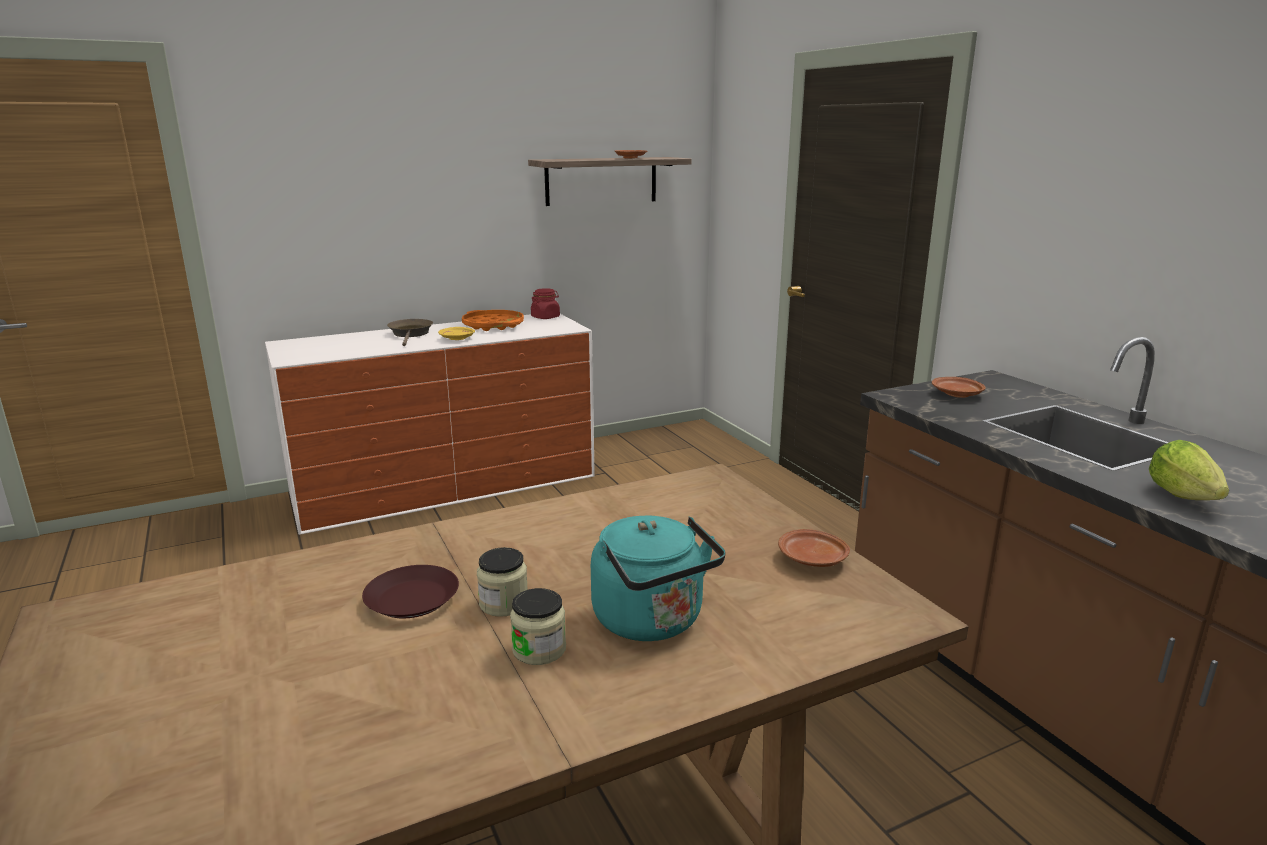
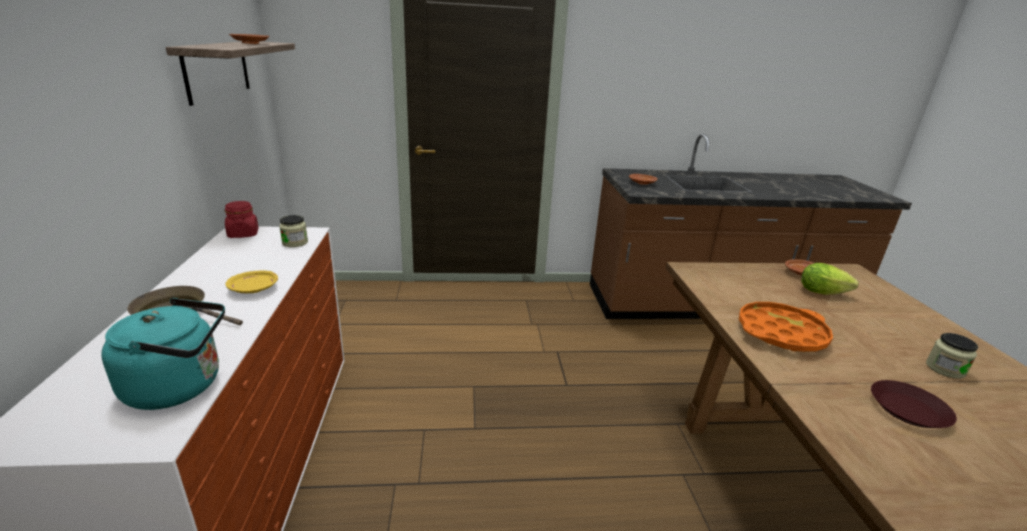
camera: 70 degrees left, 5 degrees up
orange tray [462,310,524,331] -> orange tray moved to [739,302,833,352]
jar [477,547,528,617] -> jar moved to [279,215,308,247]
turquoise kettle [591,516,725,641] -> turquoise kettle moved to [101,298,225,410]
lettuce [1149,440,1229,500] -> lettuce moved to [801,263,859,295]

